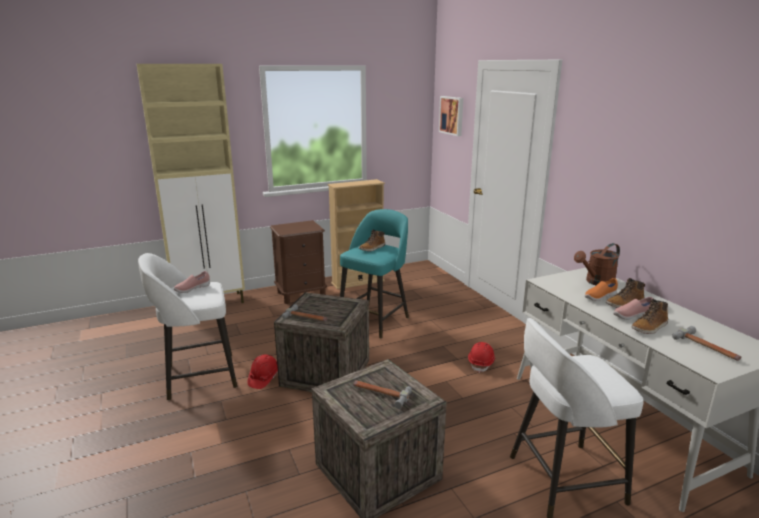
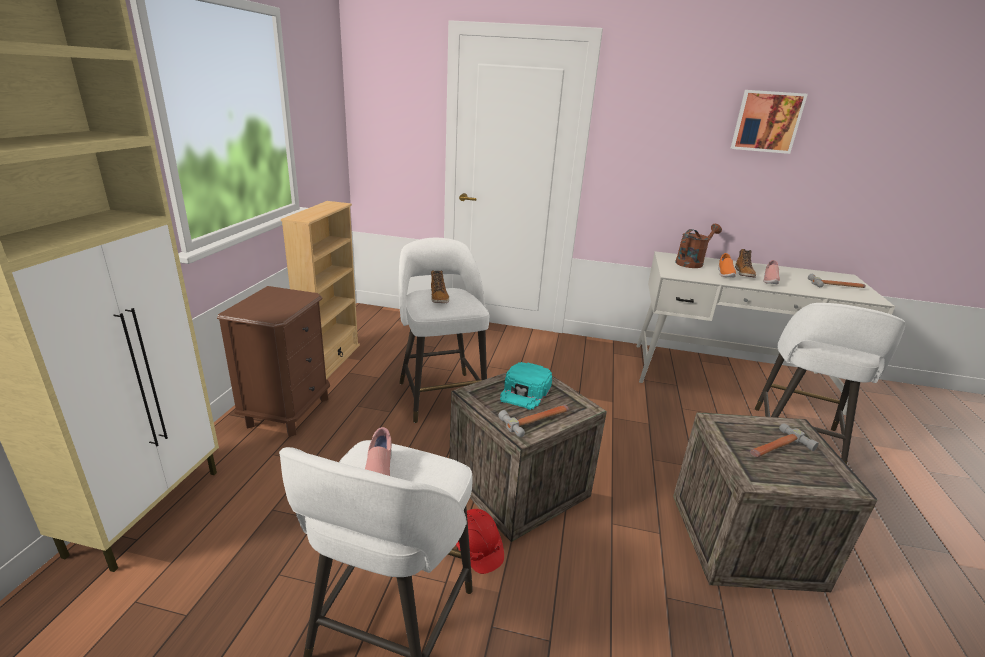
camera: 55 degrees left, 5 degrees up
turquoise stool [340,209,409,339] -> white stool [399,238,489,423]
picture [439,96,463,136] -> picture moved to [731,90,808,154]
red hard hat [468,342,496,373] -> none
brown watering can [574,243,620,285] -> brown watering can turned 135 degrees counterclockwise [675,224,722,268]
boot [631,299,668,334] -> none
none -> turquoise cap [500,362,552,410]

